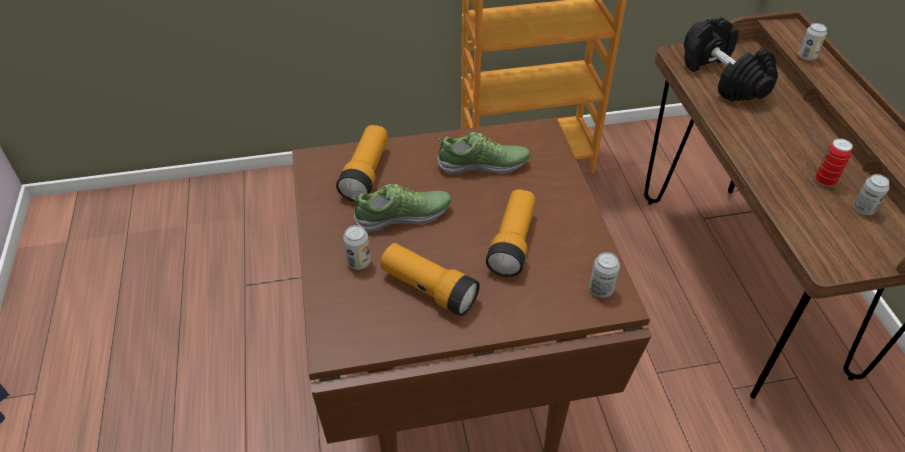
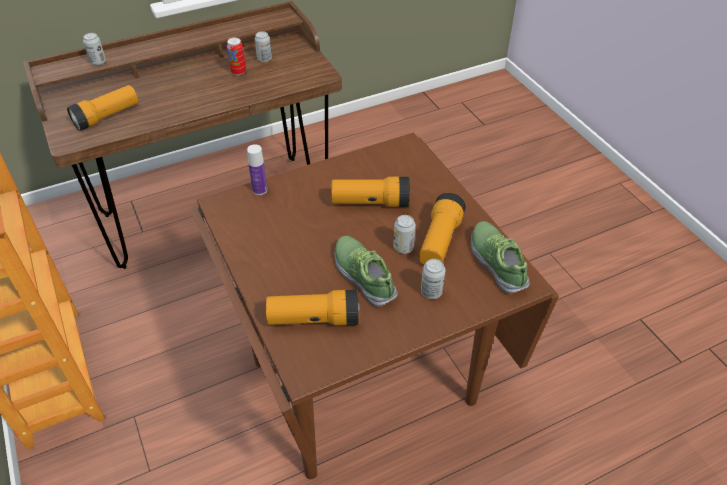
camera: 105 degrees left, 0 degrees up
shoe [437,132,530,174] -> shoe moved to [471,221,530,294]
can [589,252,620,298] -> can moved to [393,215,416,254]
black dumbbell [684,17,778,102] -> flashlight [67,85,139,131]
none -> bottle [247,144,267,195]

